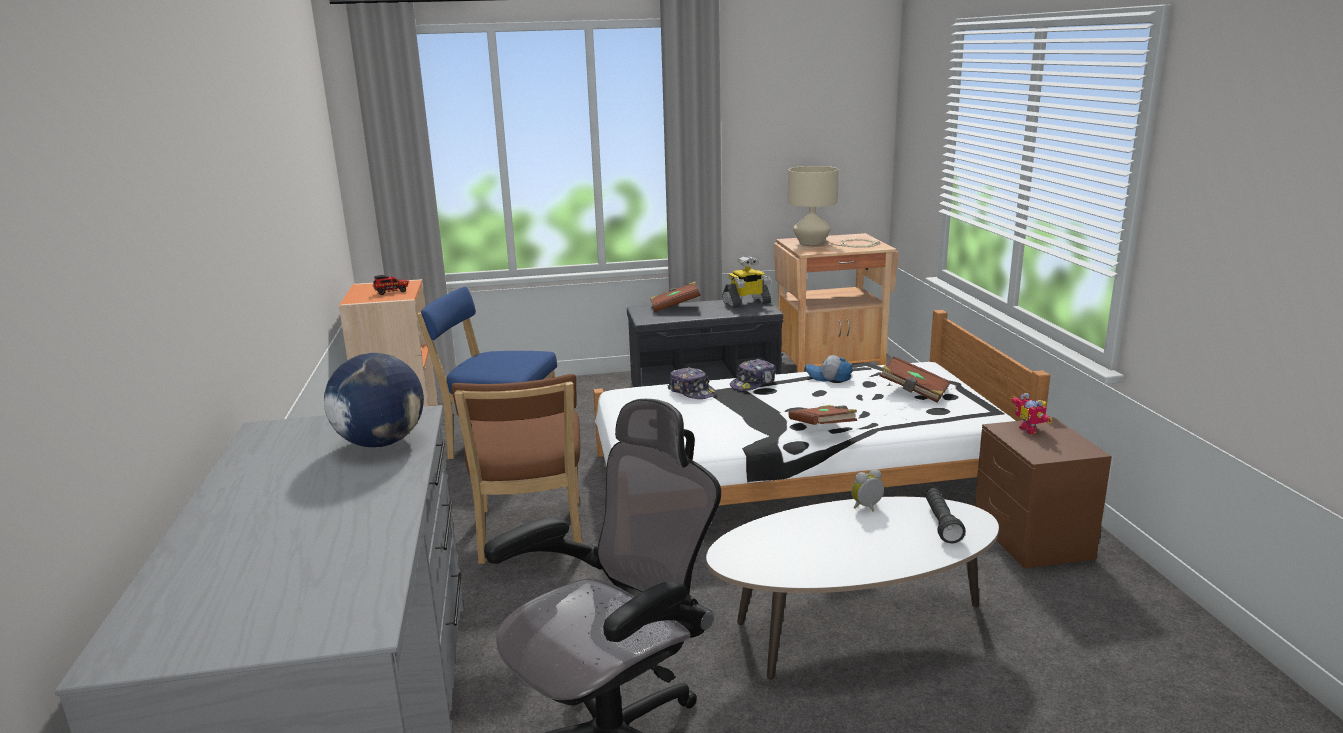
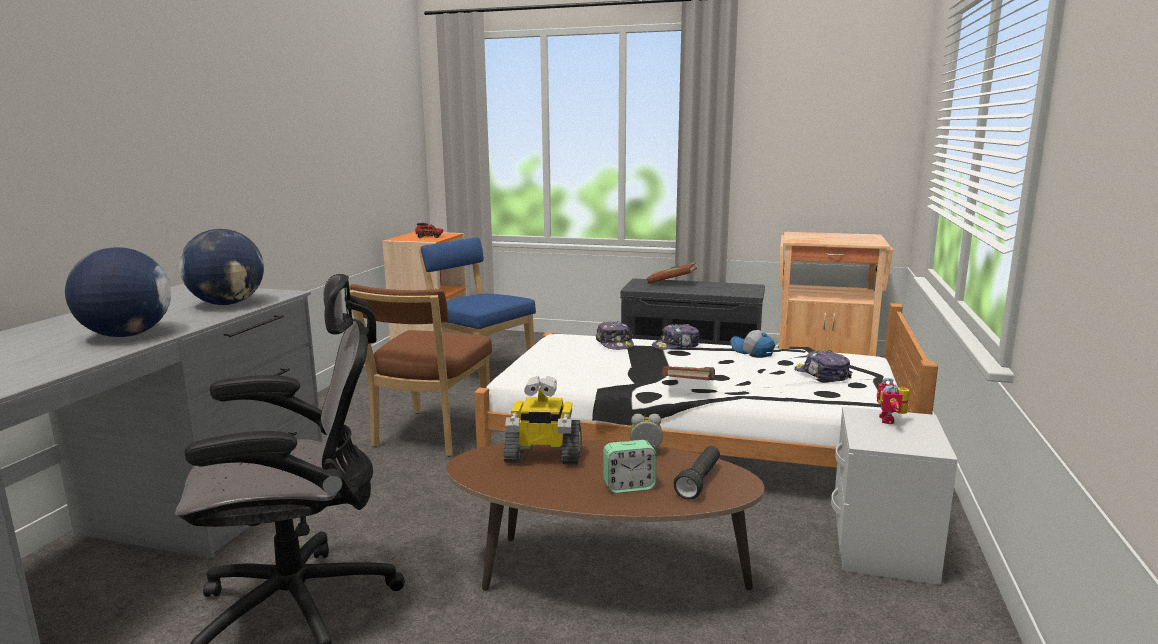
camera: 25 degrees right, 5 degrees down
white coffee table [706,497,999,680] -> brown coffee table [447,440,764,591]
toy robot [722,256,771,308] -> toy robot moved to [503,376,582,465]
beige table lamp [788,166,880,248] -> none
brown book [880,356,950,403] -> cap [794,350,852,381]
brown nightstand [975,417,1112,569] -> grey nightstand [831,407,958,585]
none -> globe [65,247,171,337]
none -> alarm clock [603,440,656,493]

